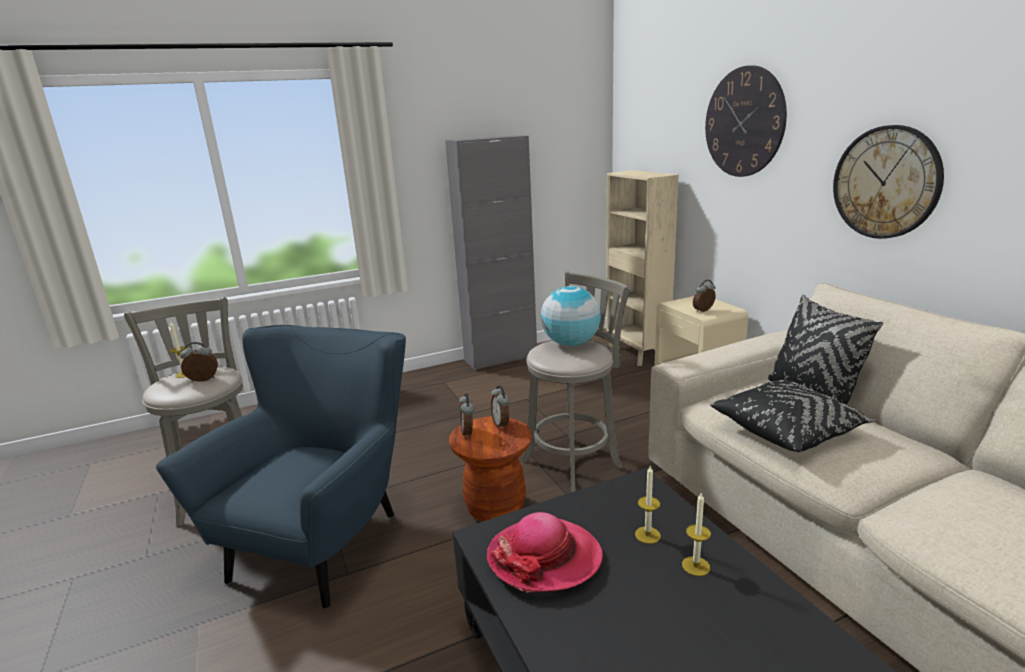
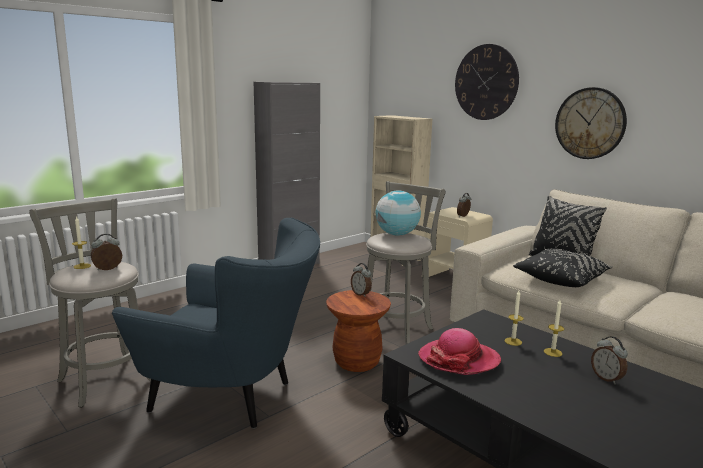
camera: 20 degrees left, 5 degrees down
blue armchair [156,325,406,609] -> blue armchair turned 105 degrees clockwise [112,218,320,429]
alarm clock [459,393,475,438] -> alarm clock moved to [591,336,628,384]

